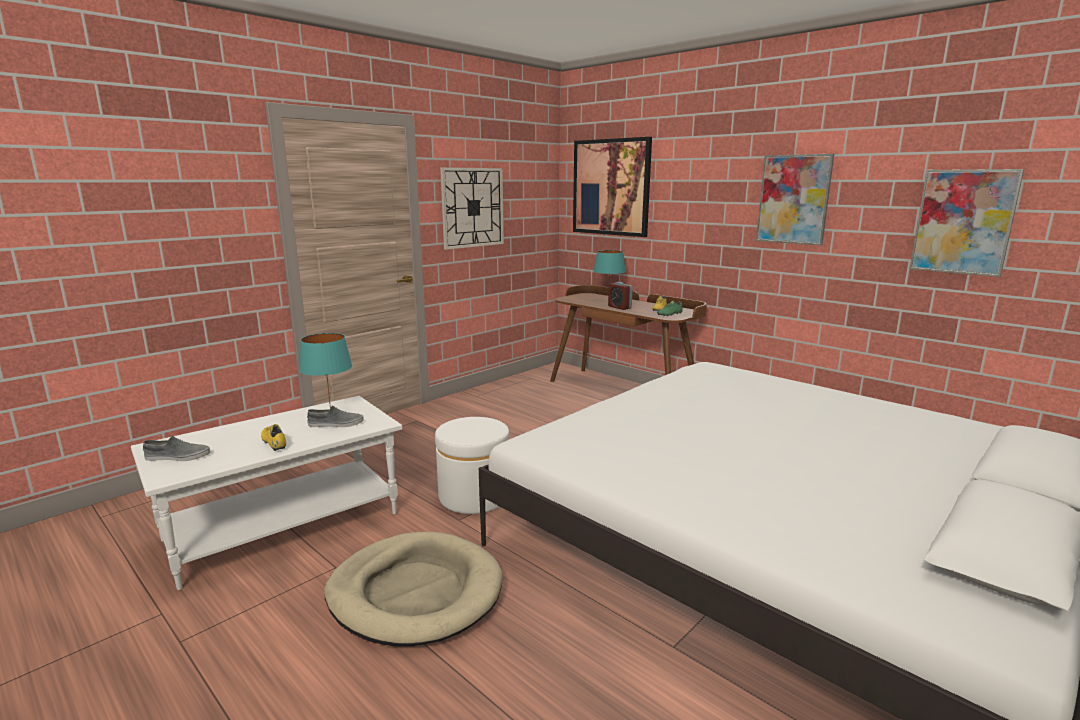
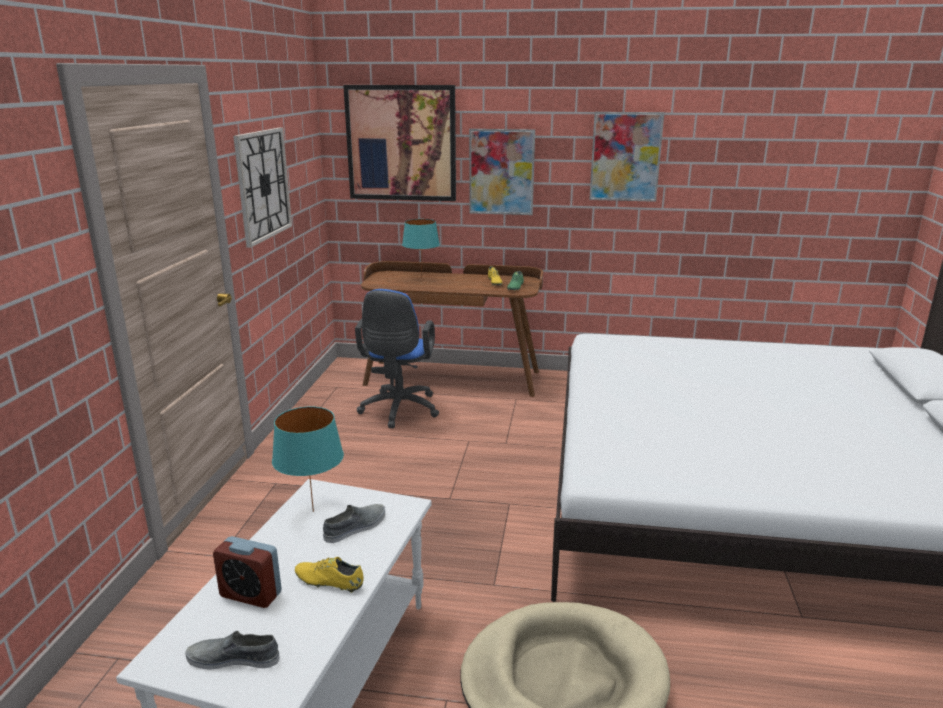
camera: 35 degrees left, 5 degrees up
grey shoe [143,436,211,461] -> grey shoe turned 135 degrees counterclockwise [185,631,280,670]
white ottoman [435,417,510,514] -> none
alarm clock [608,282,633,310] -> alarm clock moved to [213,536,282,608]
picture [910,169,1024,277] -> picture moved to [469,129,535,215]
none -> blue office chair [355,289,439,428]

